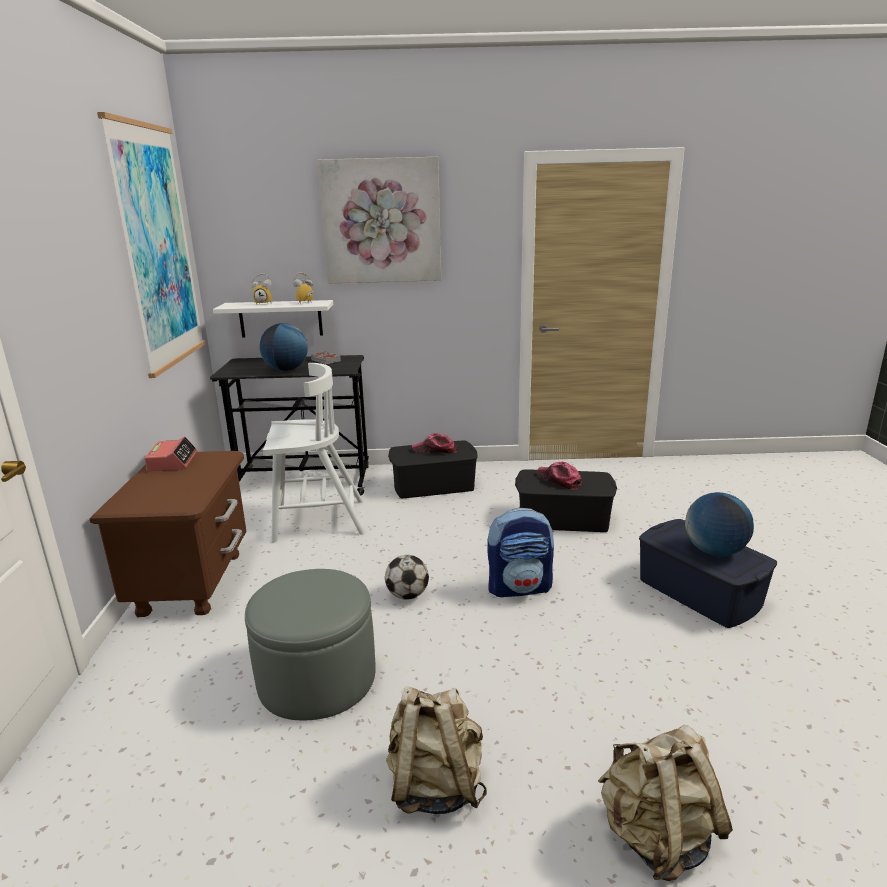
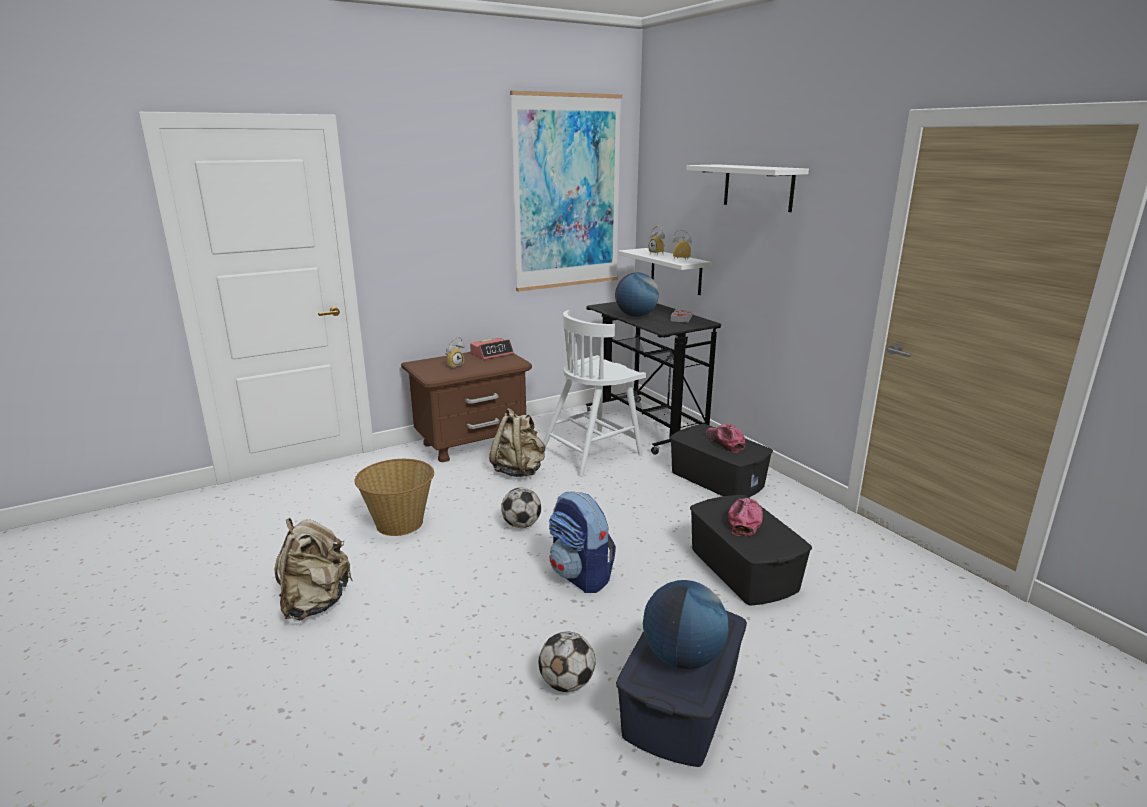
camera: 60 degrees right, 0 degrees up
grey ottoman [245,569,376,720] -> basket [355,459,434,536]
white chair [262,363,365,542] -> white chair turned 90 degrees clockwise [543,310,646,477]
picture [317,157,441,283] -> white shelf [686,164,809,212]
beige backpack [598,725,733,881] -> beige backpack moved to [489,408,545,477]
none -> alarm clock [446,337,465,369]
none -> football [539,631,595,692]

